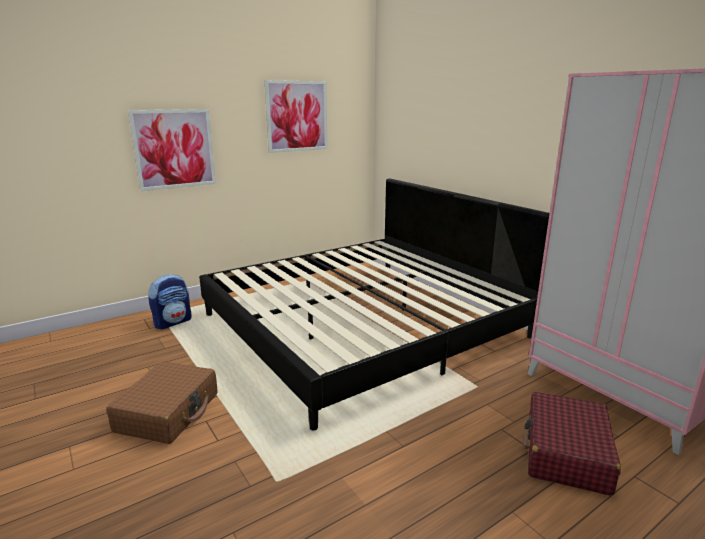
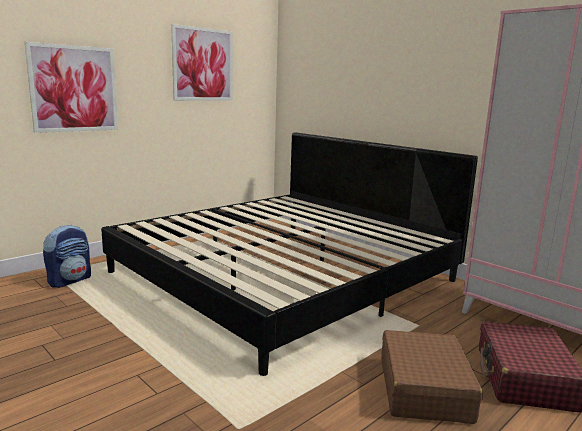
camera: 10 degrees left, 5 degrees down
brown suitcase [106,362,217,444] -> brown suitcase moved to [381,330,483,424]

